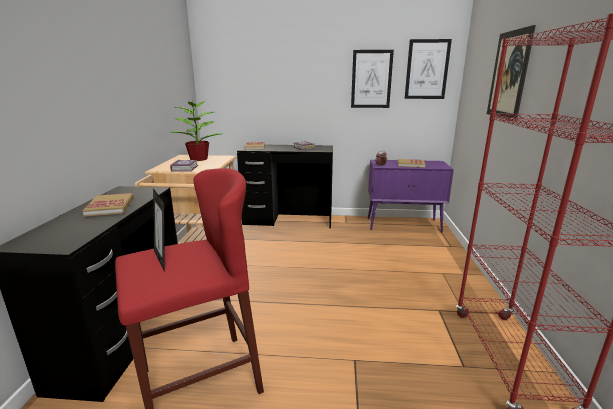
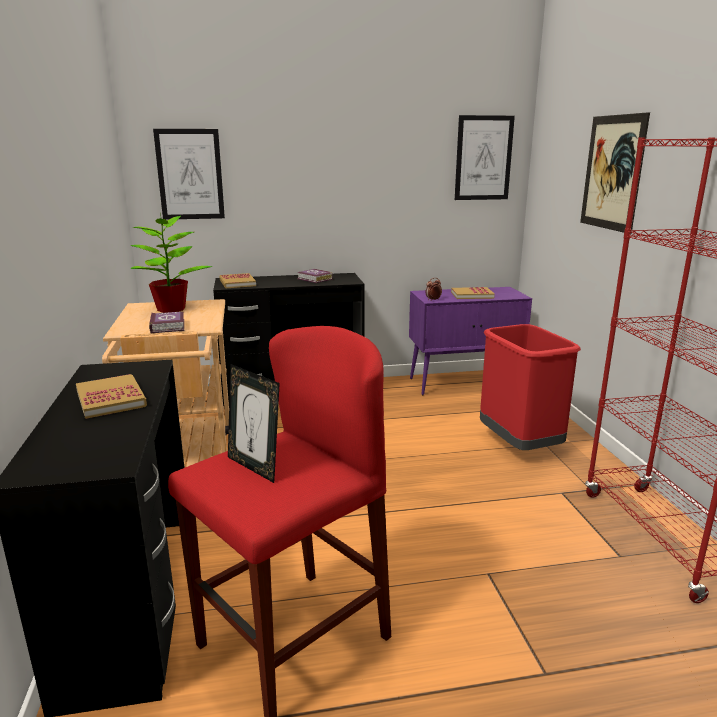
camera: 15 degrees left, 0 degrees up
picture [351,50,394,108] -> picture moved to [153,129,225,220]
none -> red trash can [480,324,581,450]

